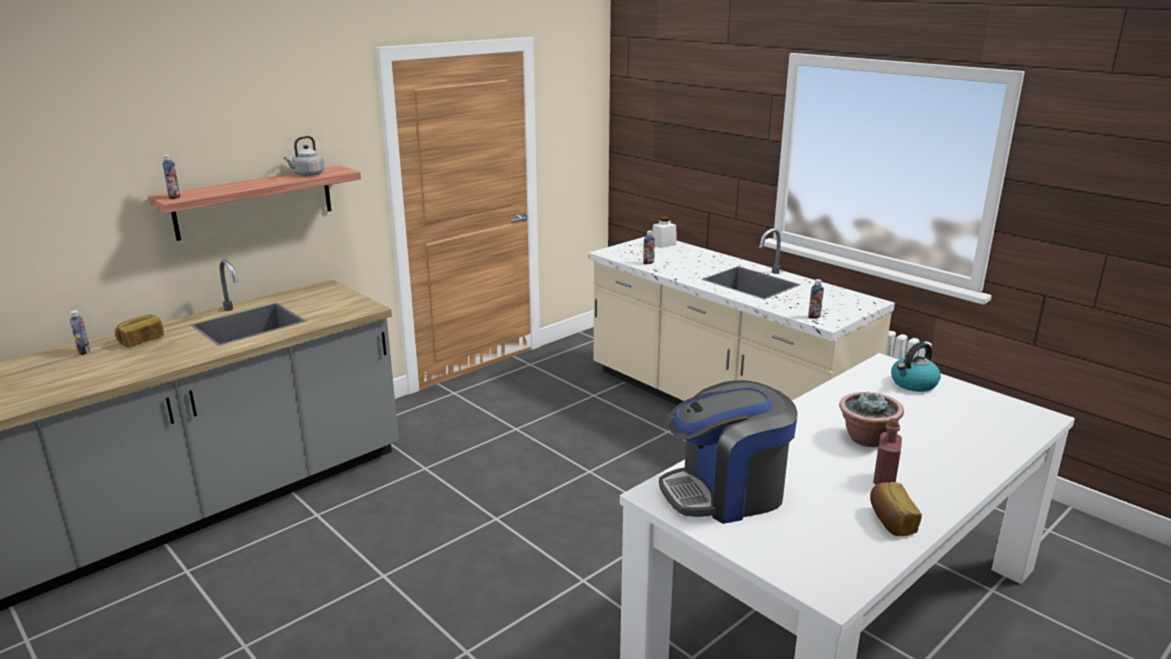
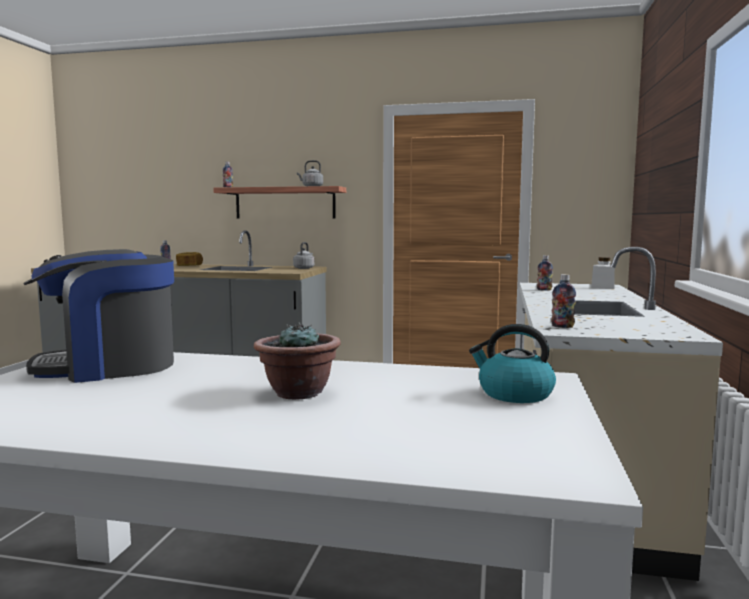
camera: 55 degrees right, 15 degrees down
coffee machine [659,380,798,524] -> coffee machine turned 60 degrees counterclockwise [23,249,174,383]
bread [870,482,922,536] -> none
red bottle [873,418,902,485] -> none
none -> grey kettle [293,242,314,269]

